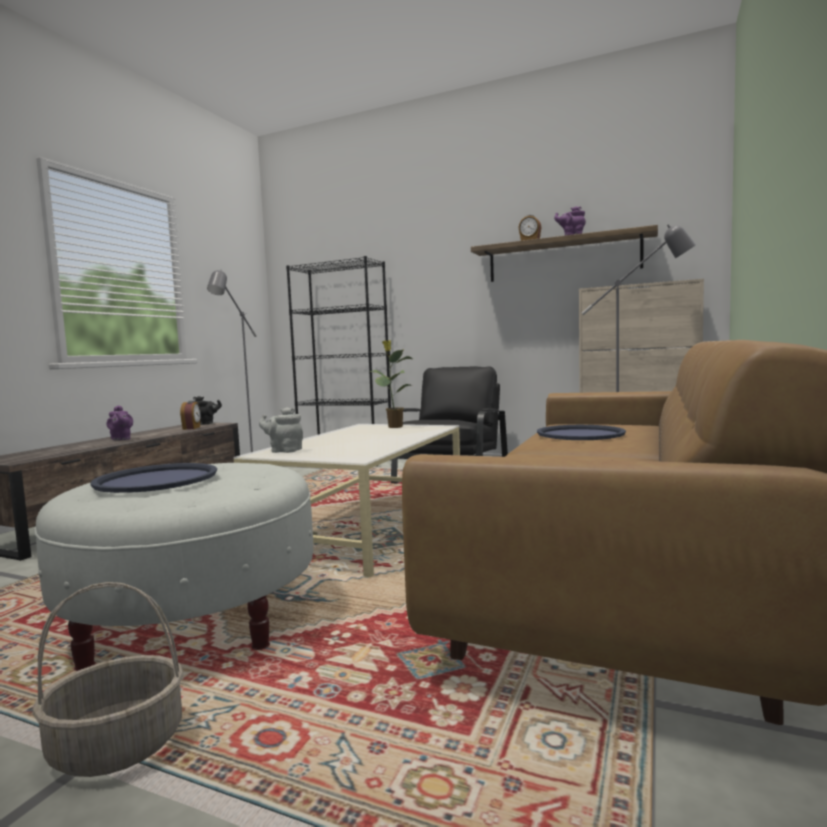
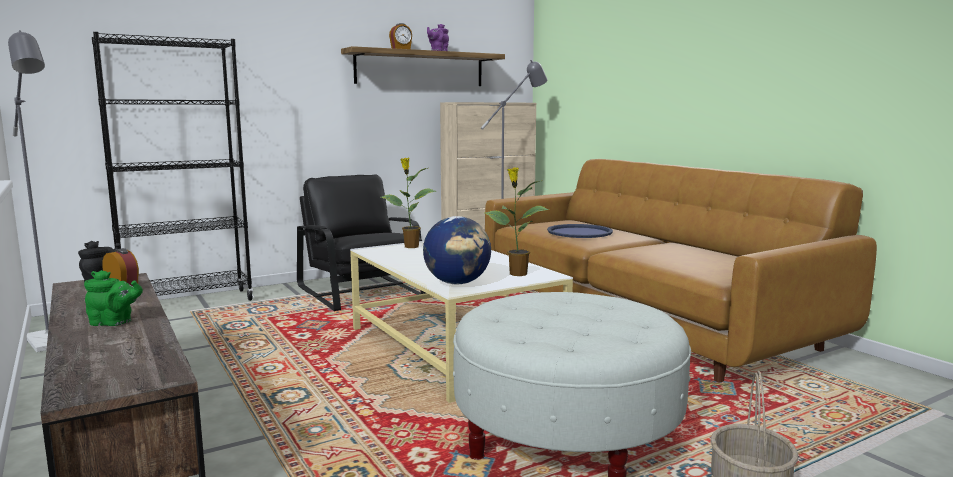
camera: 55 degrees left, 5 degrees up
blue tray [90,463,217,493] -> none
purple teapot [106,406,133,440] -> green teapot [84,270,143,326]
grey teapot [259,407,303,453] -> globe [423,216,491,284]
none -> potted plant [485,167,549,276]

